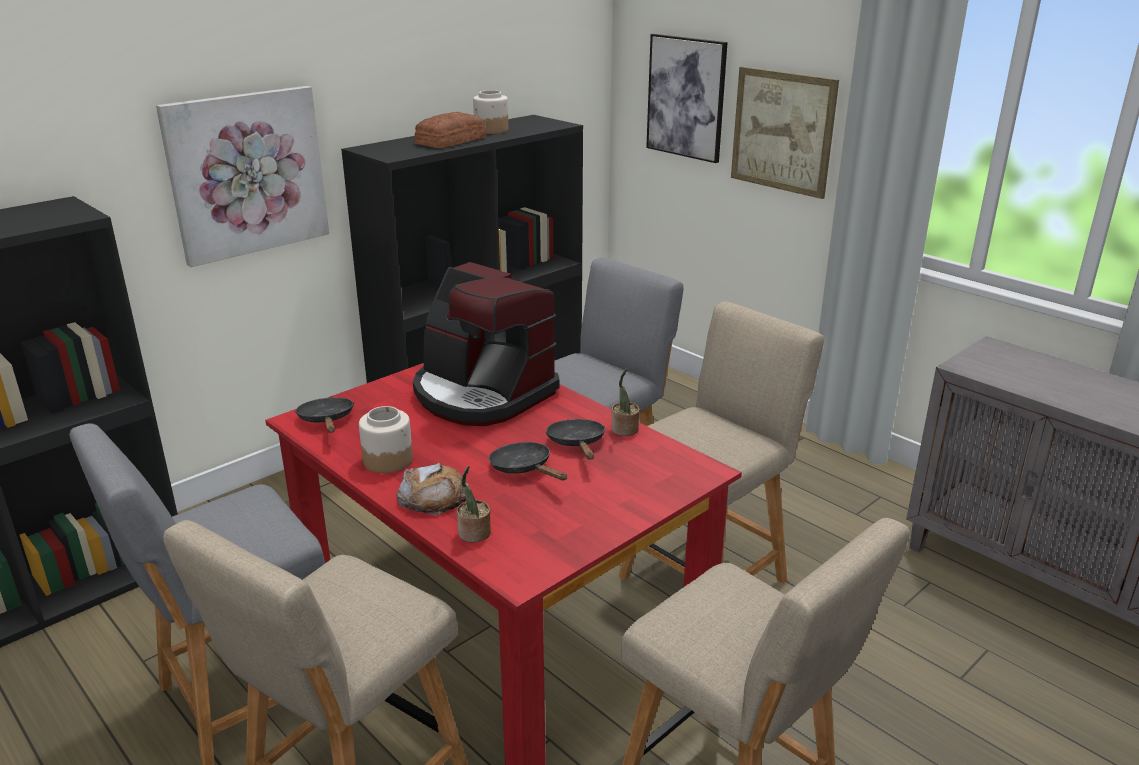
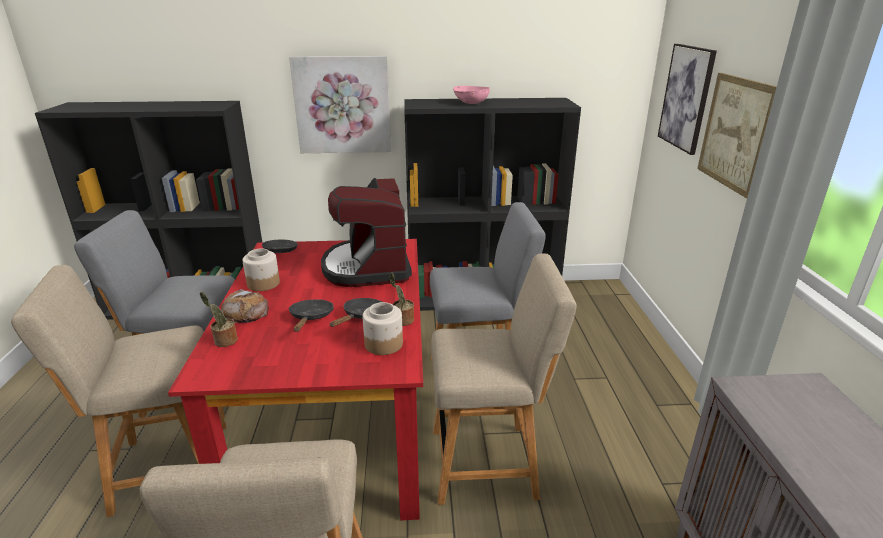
camera: 40 degrees right, 0 degrees up
bread [414,112,486,148] -> pink bowl [453,86,490,104]
jar [473,90,508,134] -> jar moved to [363,302,403,355]

